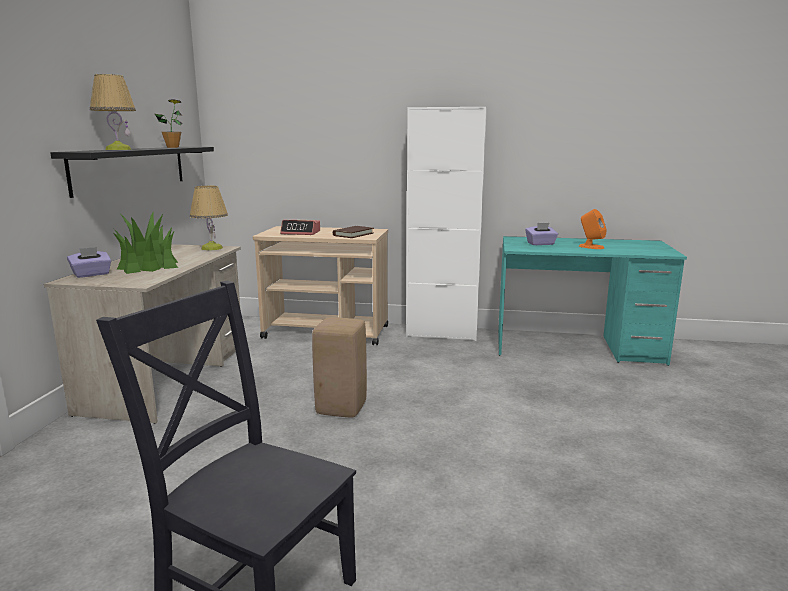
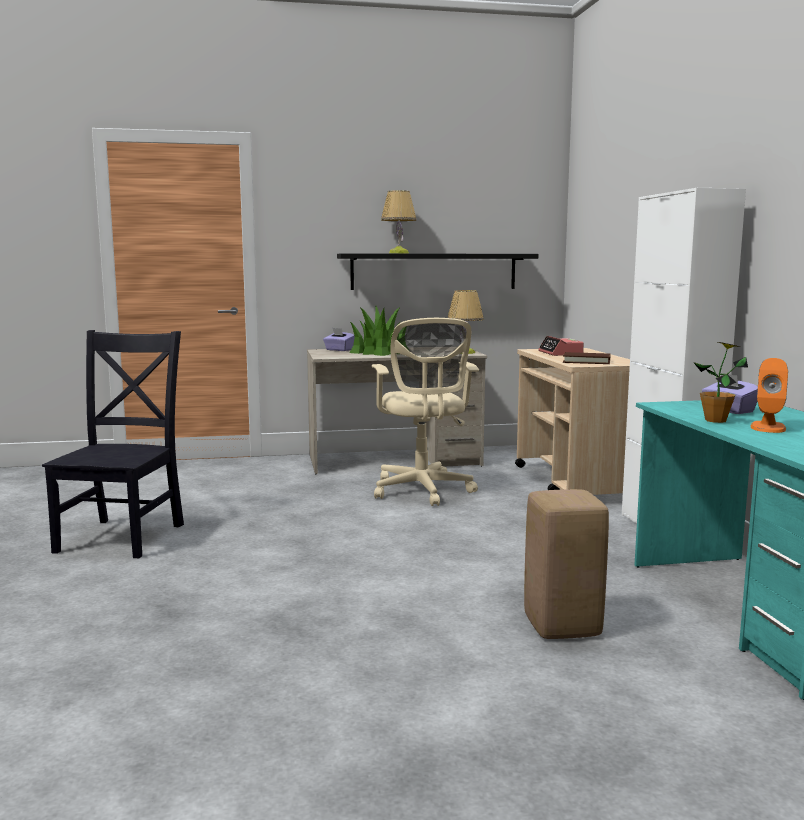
camera: 70 degrees right, 5 degrees down
potted plant [155,99,183,148] -> potted plant moved to [693,342,748,423]
beige stool [312,317,367,417] -> beige stool moved to [524,489,609,639]
none -> beige office chair [372,318,479,506]

